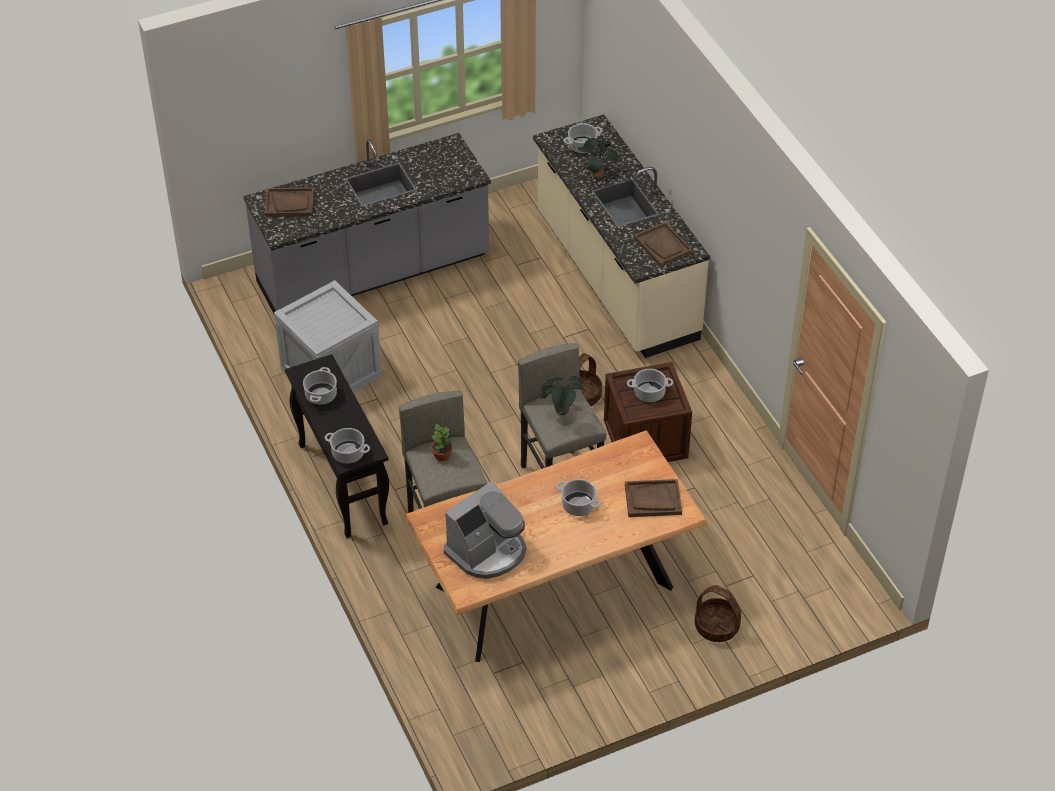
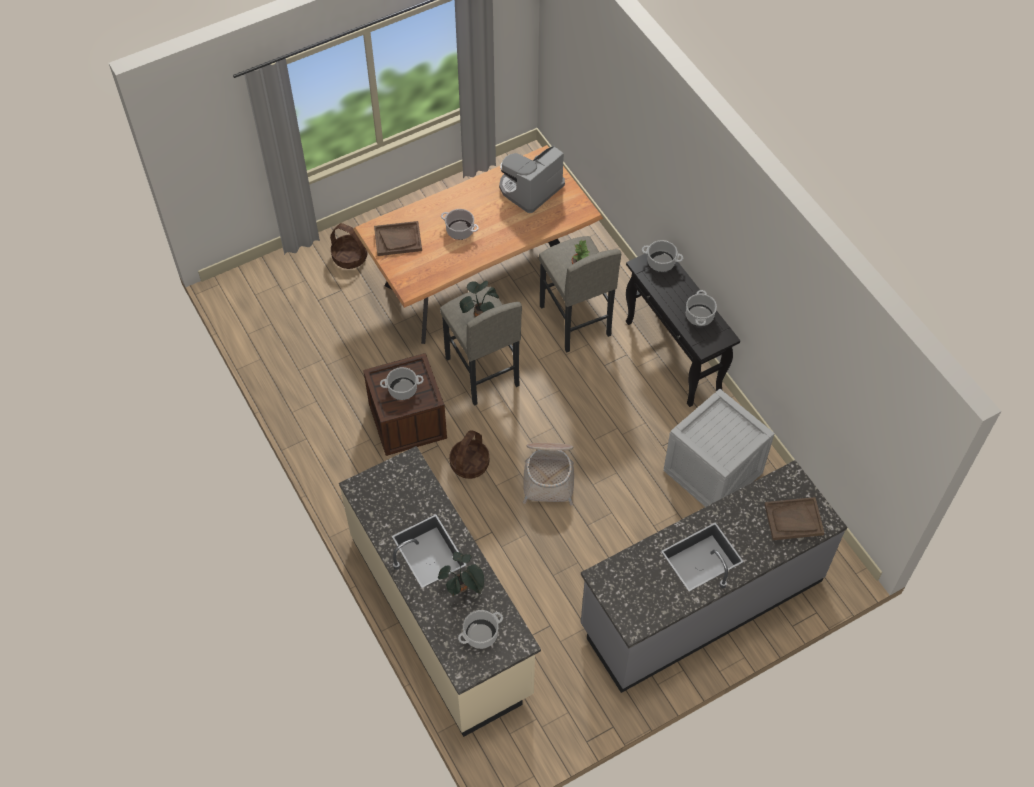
camera: 175 degrees right, 10 degrees up
brown tray [634,222,692,267] -> none
none -> basket [523,443,574,505]

